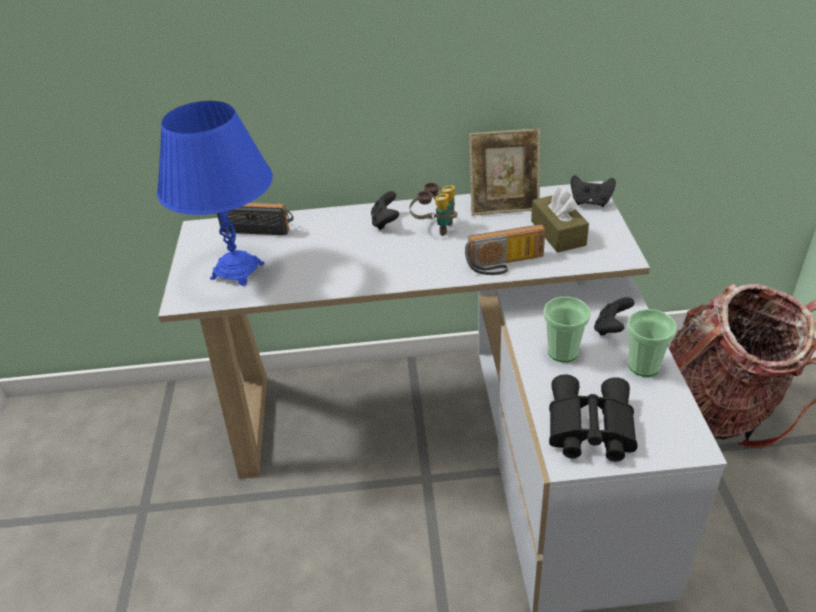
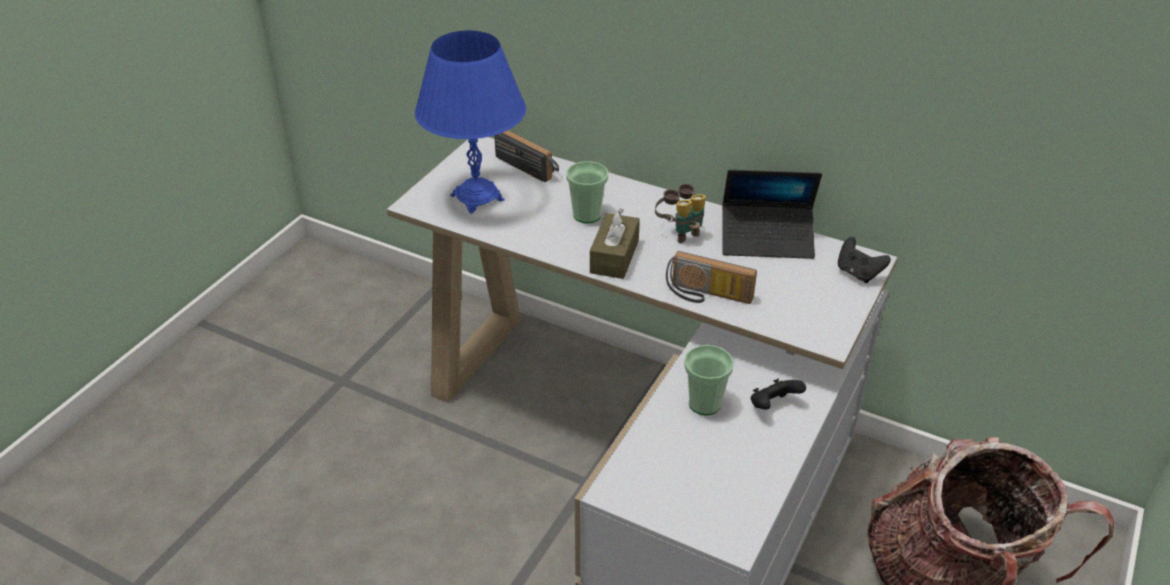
camera: 30 degrees right, 0 degrees up
black game controller [371,191,399,230] -> none
picture frame [469,129,540,216] -> laptop [722,170,822,259]
brown tissue box [531,187,589,253] -> brown tissue box moved to [590,208,640,279]
black binoculars [549,374,638,462] -> none
cup [627,309,677,377] -> cup moved to [566,161,608,223]

